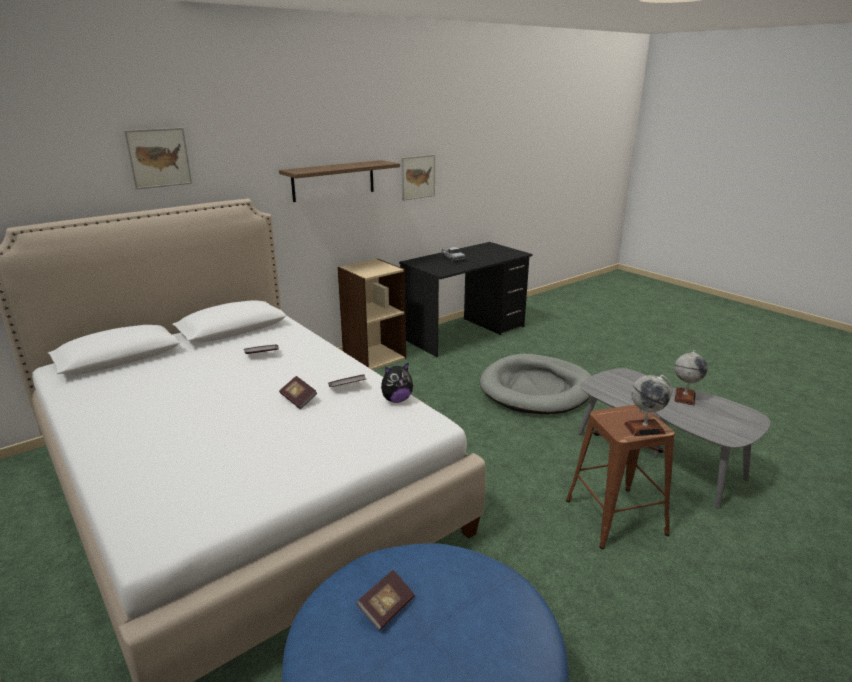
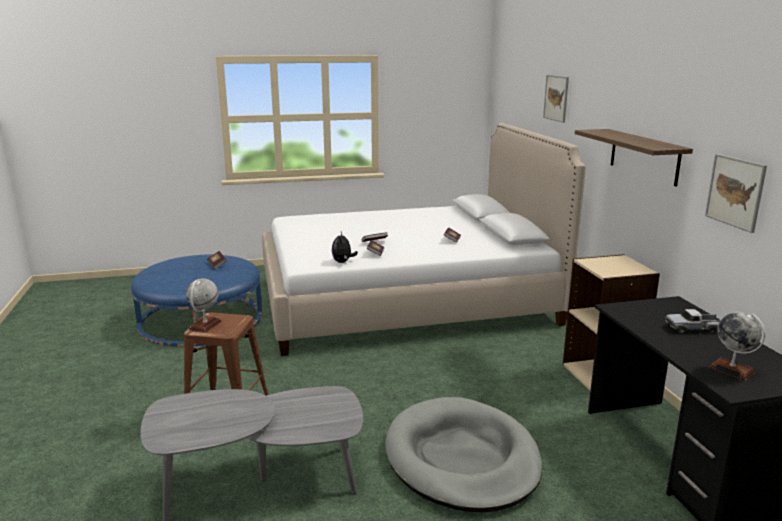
camera: 115 degrees right, 5 degrees down
globe [674,350,708,405] -> globe moved to [709,312,765,381]

